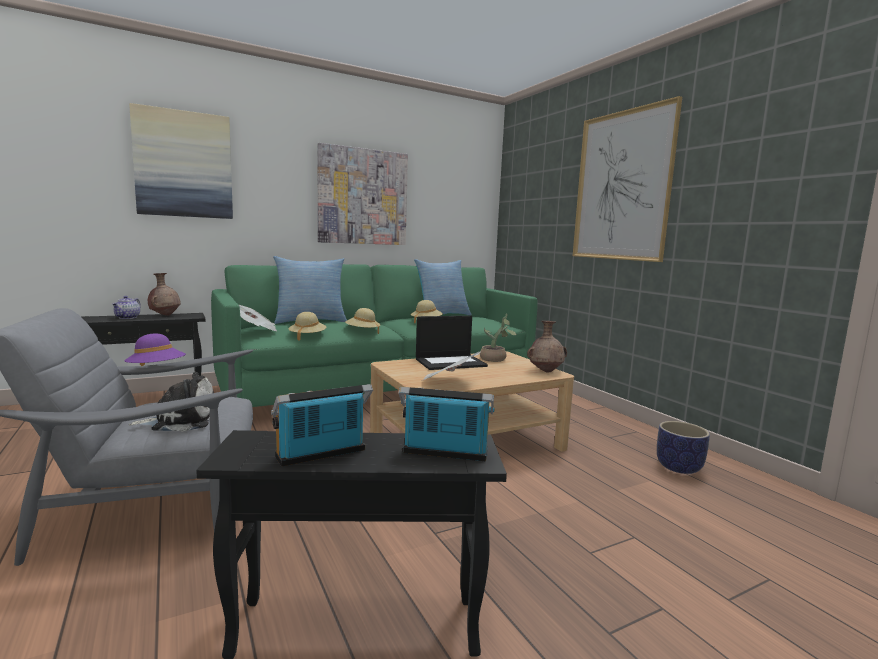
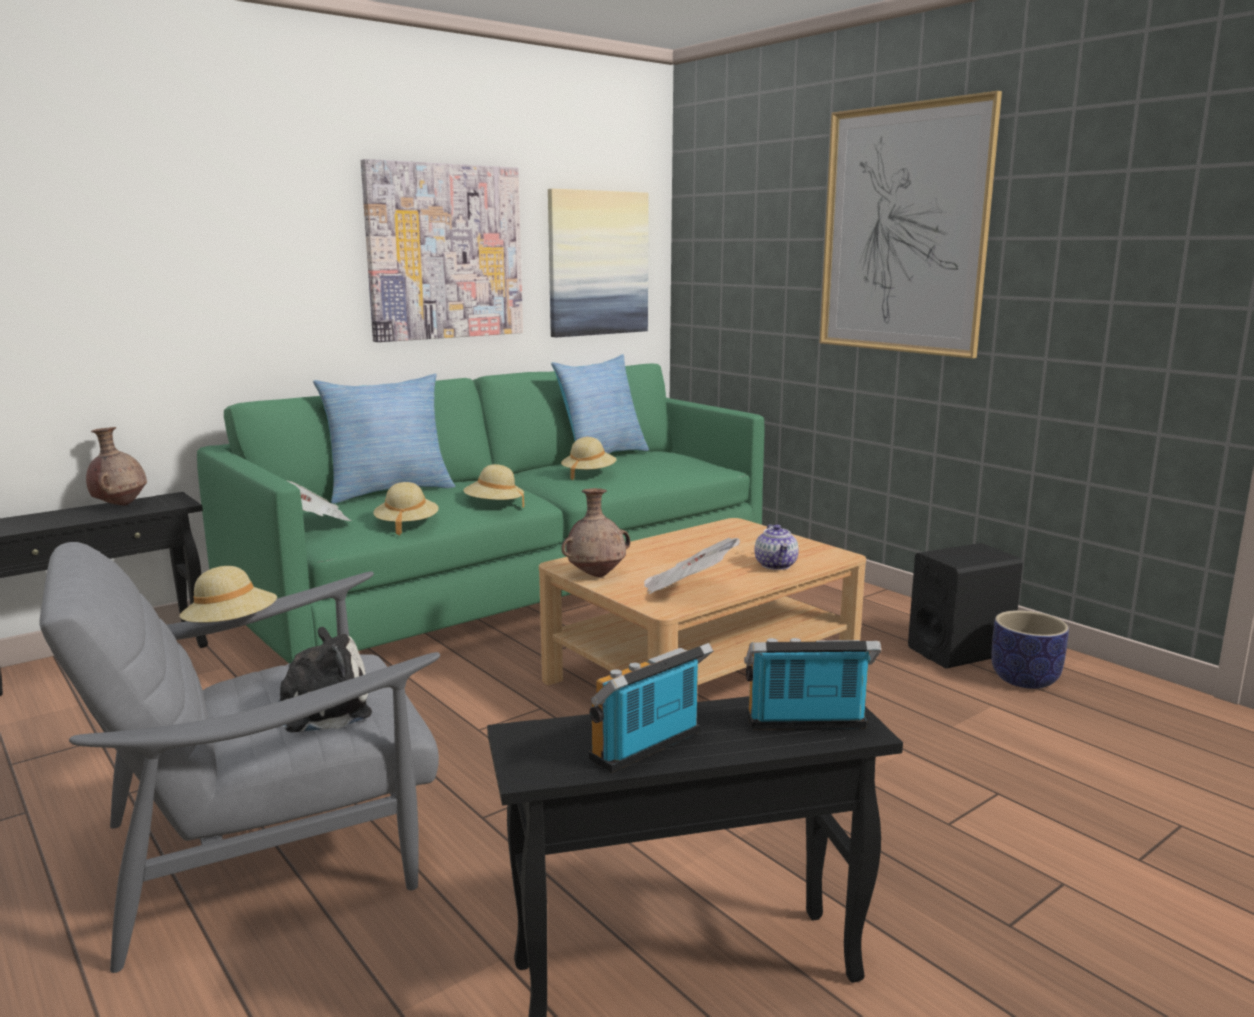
camera: 10 degrees left, 5 degrees up
teapot [112,296,141,319] -> teapot moved to [755,524,799,570]
purple hat [124,334,186,366] -> beige hat [180,566,277,623]
picture [129,103,233,219] -> picture moved to [548,189,649,337]
laptop [416,316,488,370] -> none
potted plant [480,314,517,362] -> none
brown vase [527,321,567,373] -> brown vase moved to [561,488,630,577]
none -> black speaker [908,543,1023,669]

